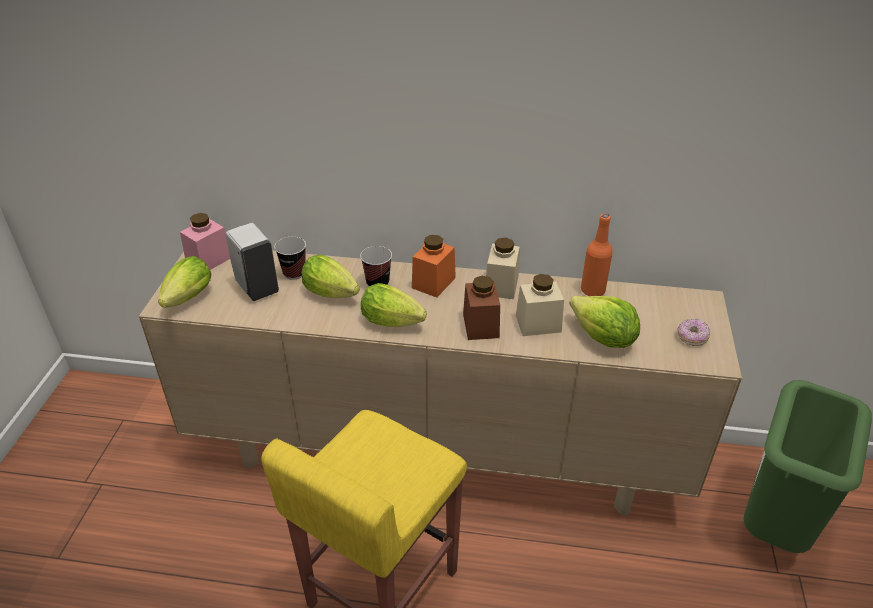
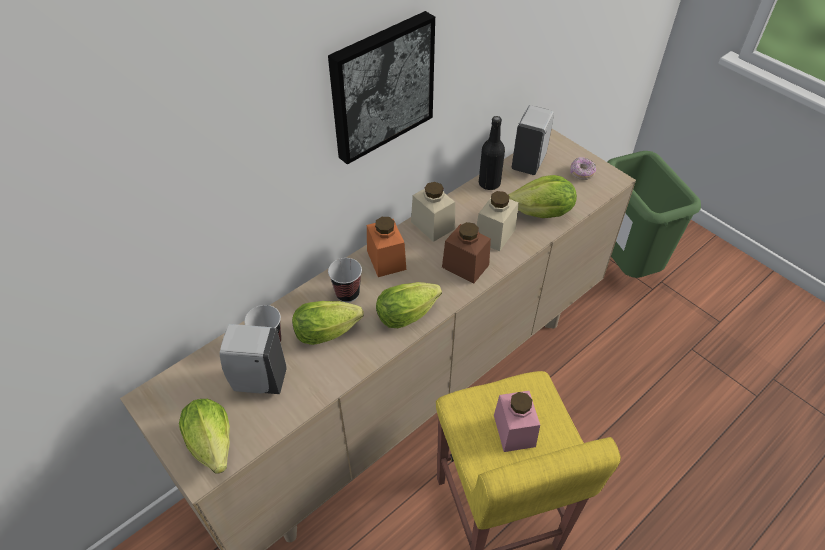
camera: 50 degrees left, 10 degrees up
pink jar [180,213,230,270] -> pink jar moved to [494,391,540,452]
orange bottle [581,214,613,296] -> black bottle [479,116,505,190]
none -> picture [328,11,435,165]
none -> white soap dispenser [512,105,554,175]

